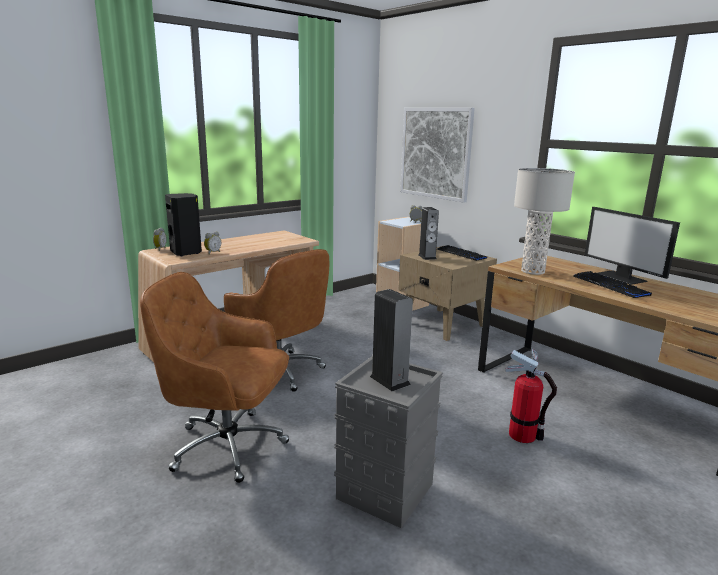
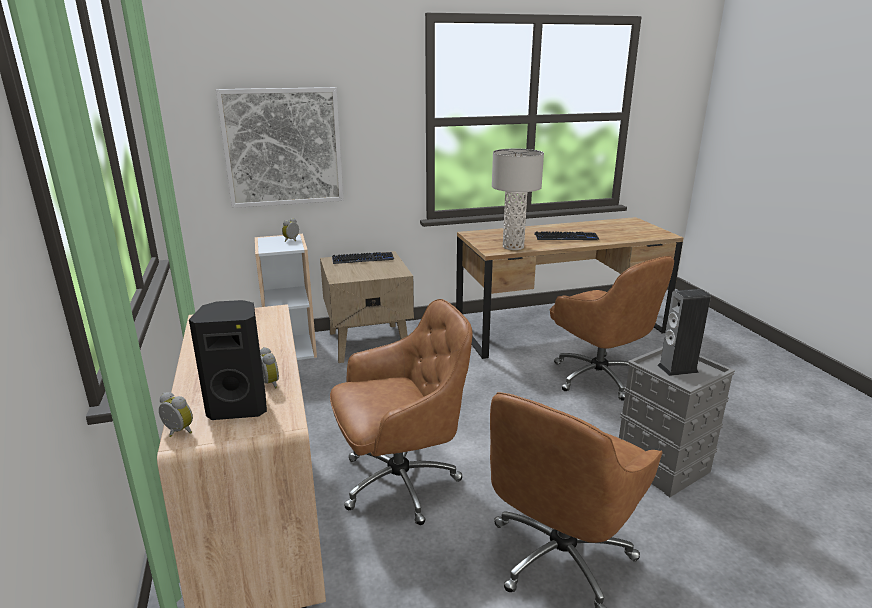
camera: 65 degrees left, 5 degrees up
speaker [418,207,439,260] -> none
fire extinguisher [505,349,557,443] -> brown office chair [550,256,674,401]
monitor [585,207,680,285] -> none

